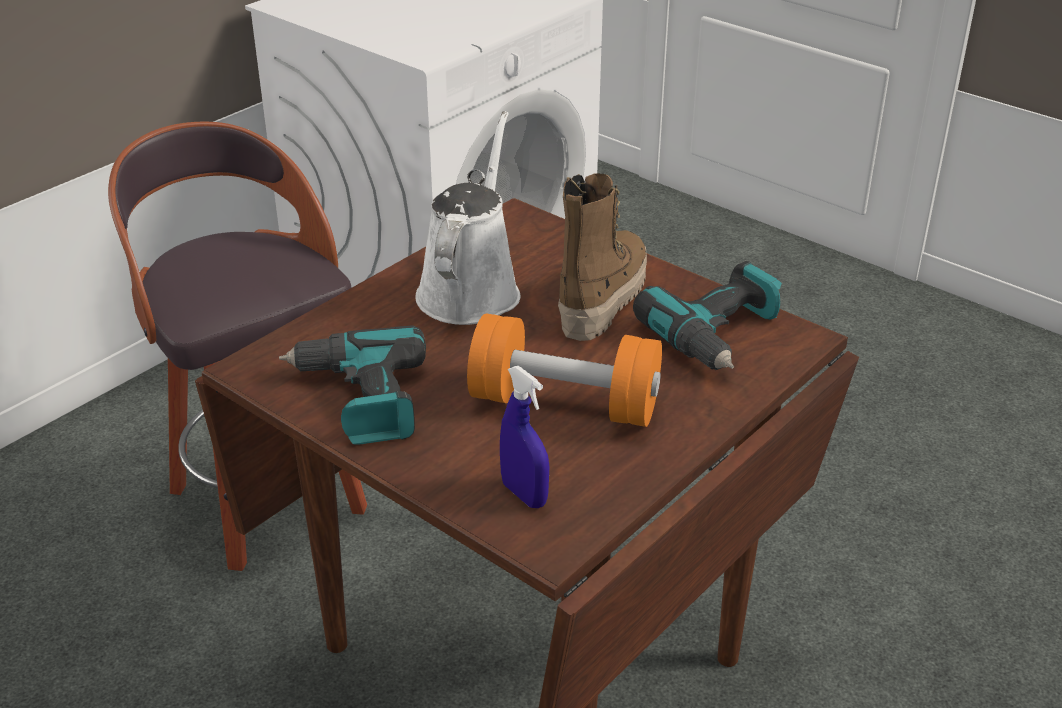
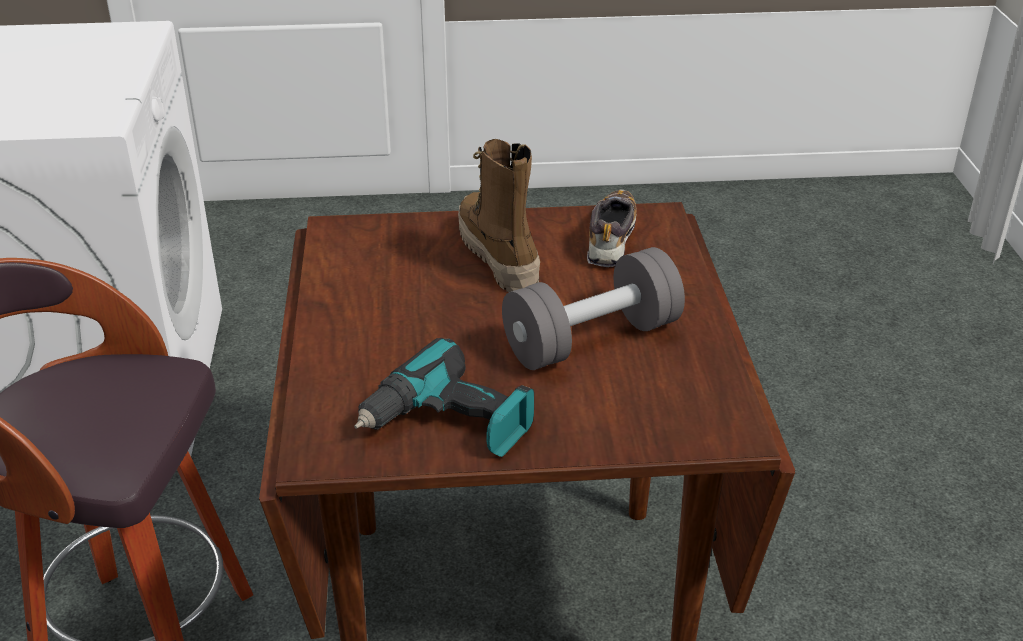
camera: 45 degrees left, 0 degrees up
white watering can [415,111,520,325] -> none
orange dumbbell [467,313,662,427] -> grey dumbbell [502,247,685,370]
blue spray bottle [500,366,550,508] -> none
power drill [633,261,782,370] -> shoe [587,189,637,267]

